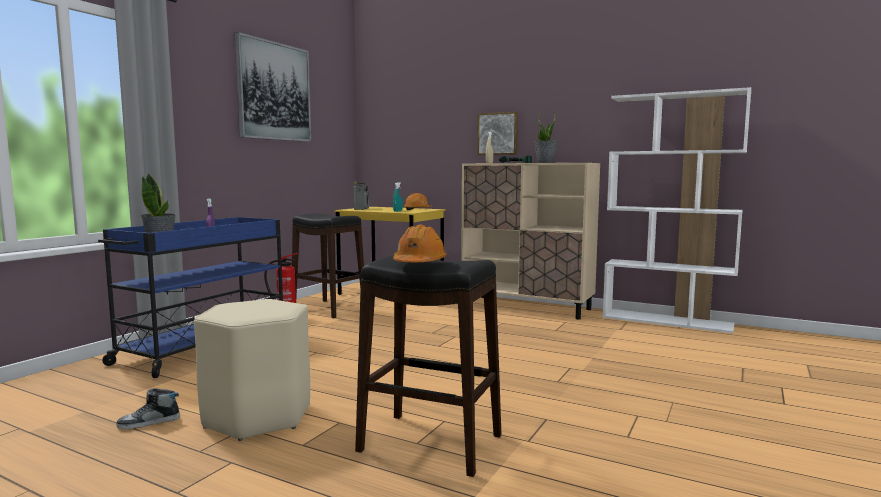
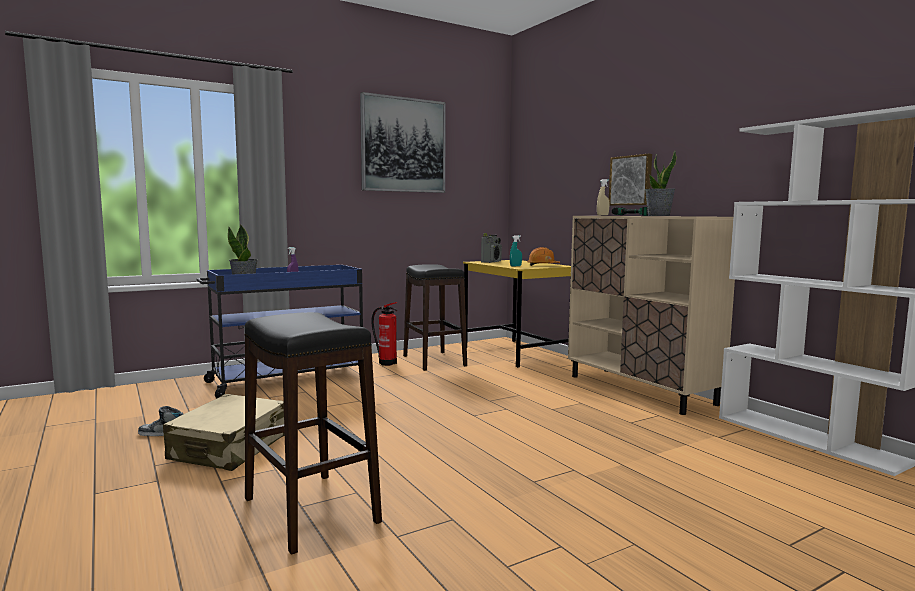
camera: 30 degrees right, 0 degrees up
beige stool [194,299,310,441] -> beige suitcase [163,394,285,471]
orange hard hat [393,224,447,262] -> none

